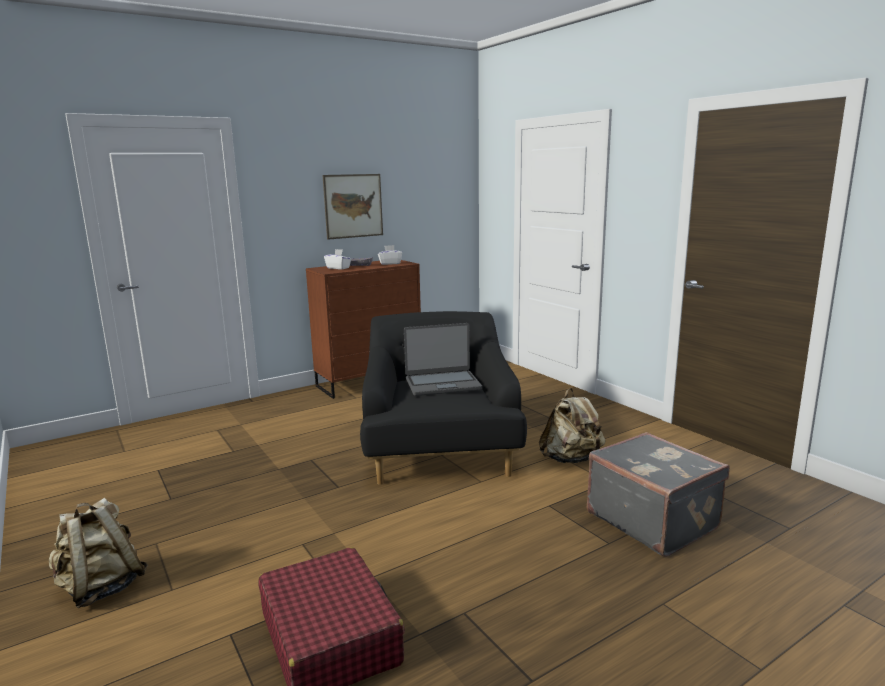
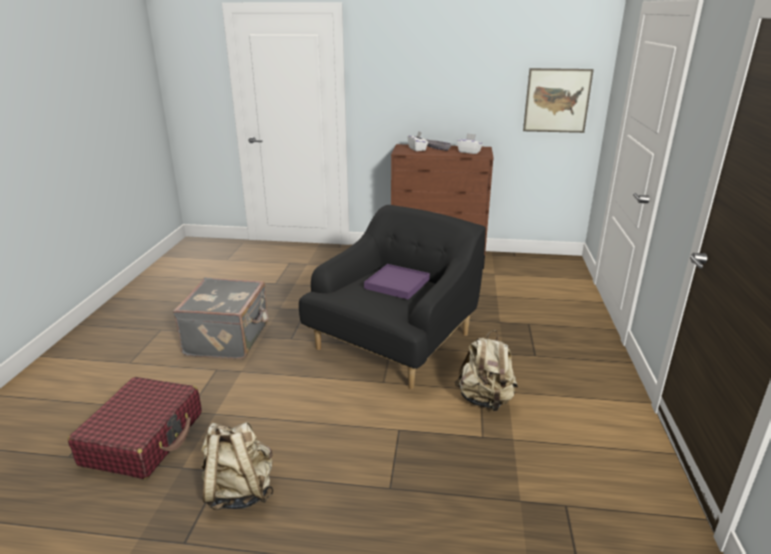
camera: 40 degrees right, 10 degrees up
beige backpack [49,498,148,608] -> beige backpack moved to [201,422,273,510]
picture [323,174,383,240] -> picture moved to [523,68,594,133]
laptop [404,323,482,396] -> purple tray [364,264,430,300]
grey suitcase [587,432,730,557] -> grey suitcase moved to [173,278,269,359]

